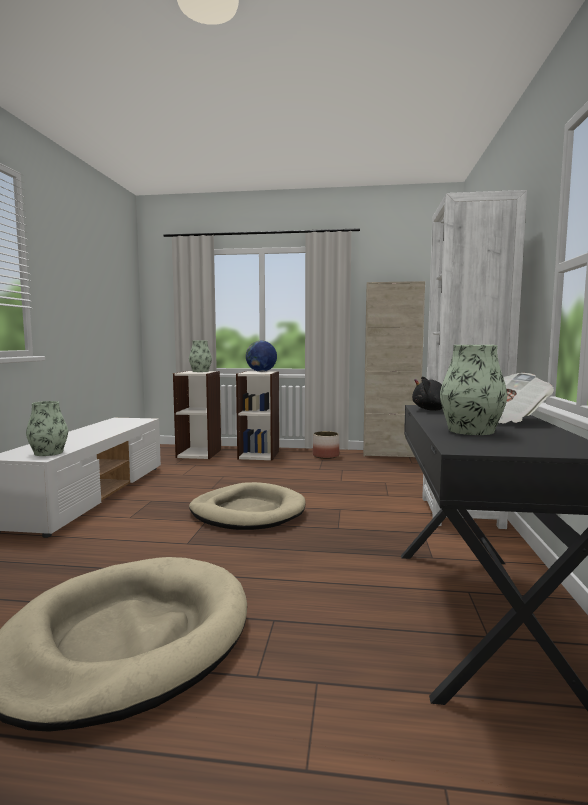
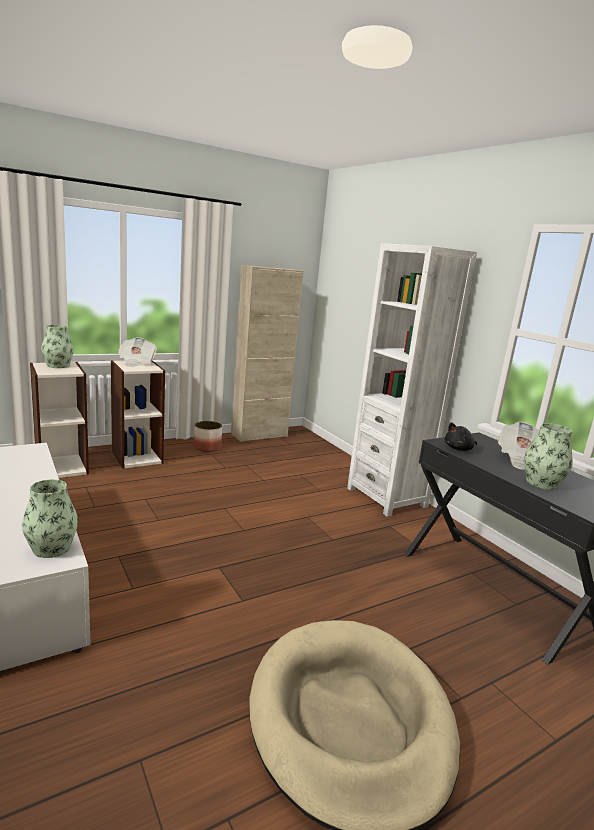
camera: 40 degrees left, 10 degrees up
beige dog bed [189,482,306,530] -> none
globe [246,341,277,372] -> newspaper [118,337,157,367]

